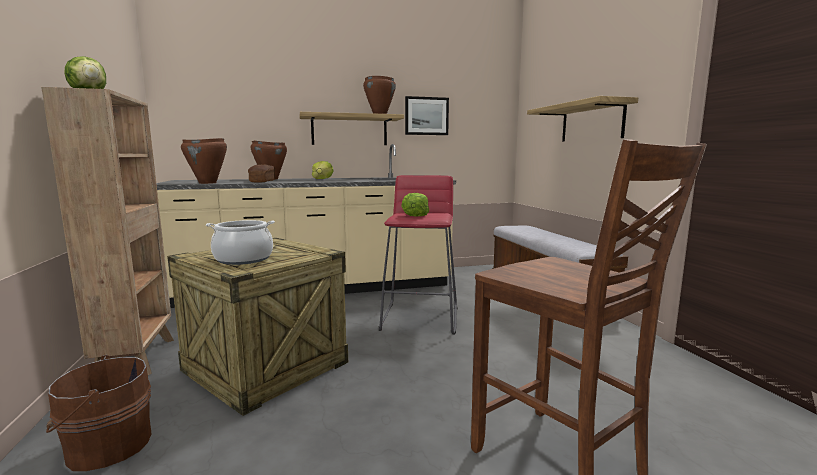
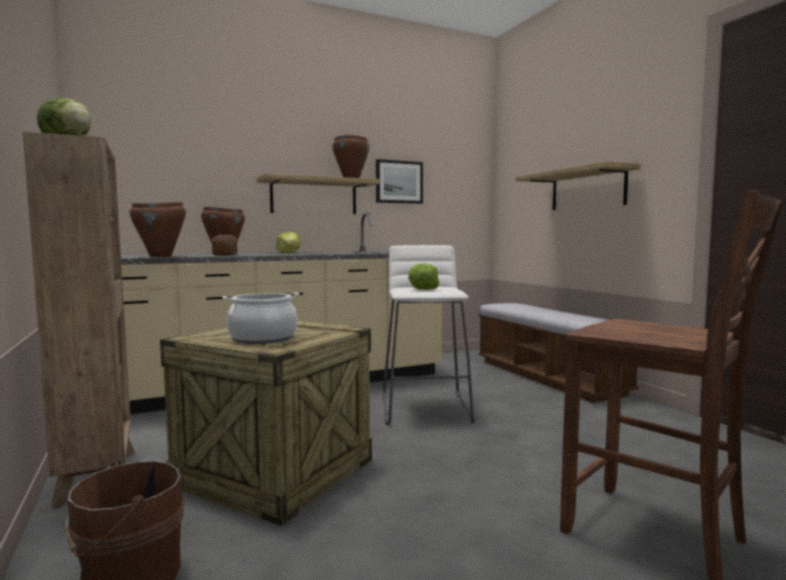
camera: 10 degrees left, 5 degrees down
red stool [379,175,458,335] -> white stool [382,245,475,425]

